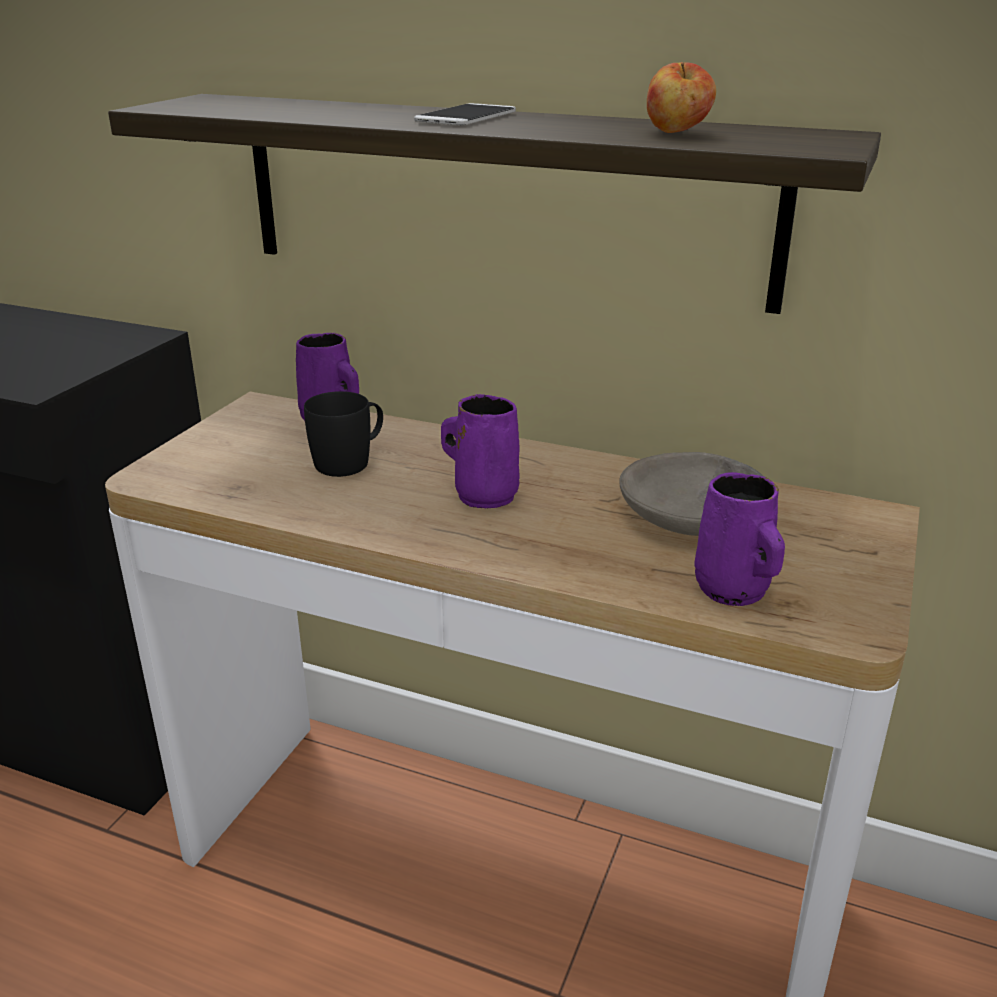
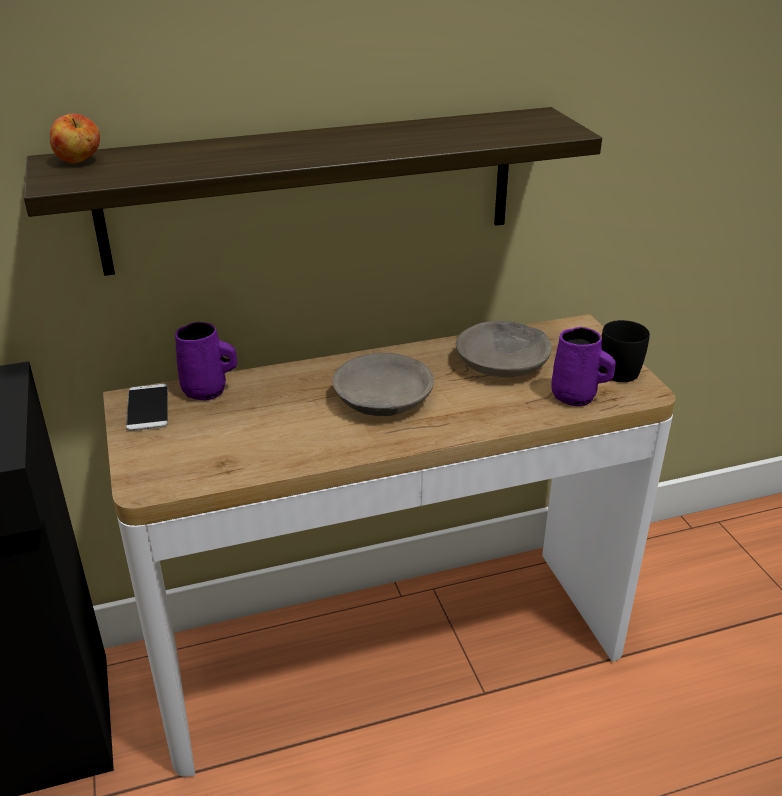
camera: 40 degrees left, 5 degrees up
black mug [304,391,383,477] -> black mug moved to [601,320,650,382]
phone [414,103,516,126] -> phone moved to [126,384,168,431]
purple mug [441,394,519,508] -> grey bowl [332,353,434,416]
apple [647,62,716,133] -> apple moved to [50,114,100,163]

